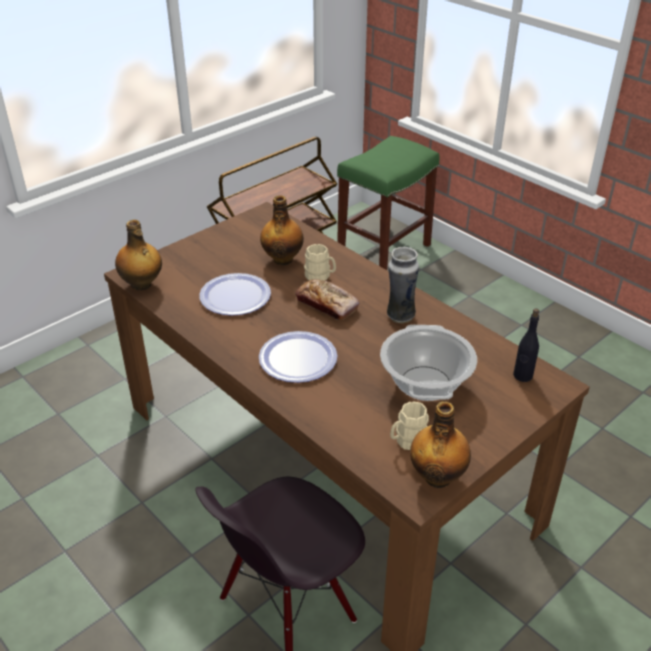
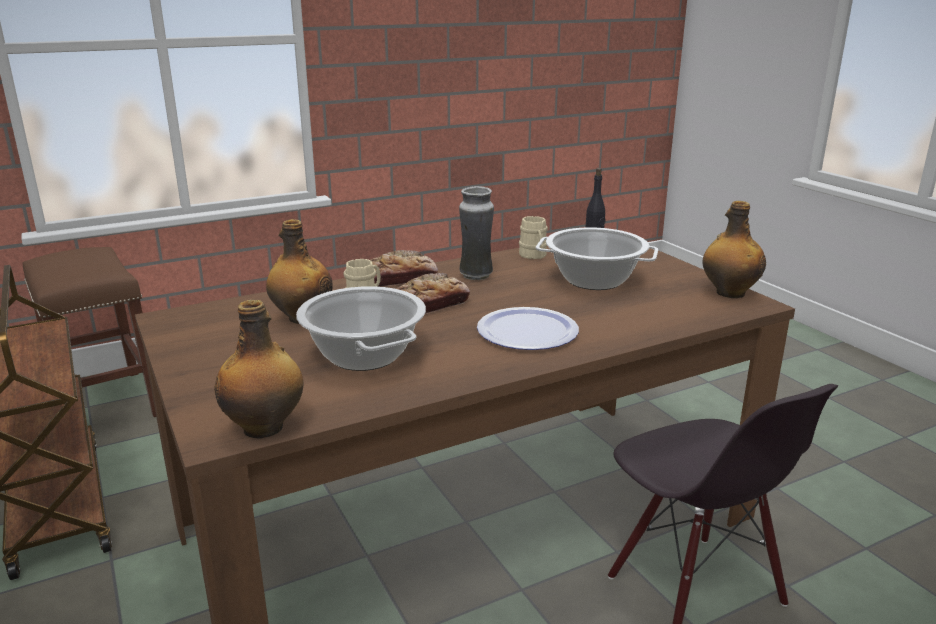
camera: 75 degrees left, 15 degrees down
plate [199,273,271,316] -> cooking pot [296,286,426,371]
green stool [337,136,440,270] -> brown stool [23,247,156,417]
beige mug [390,401,429,450] -> beige mug moved to [519,216,548,259]
none -> bread [370,250,438,287]

